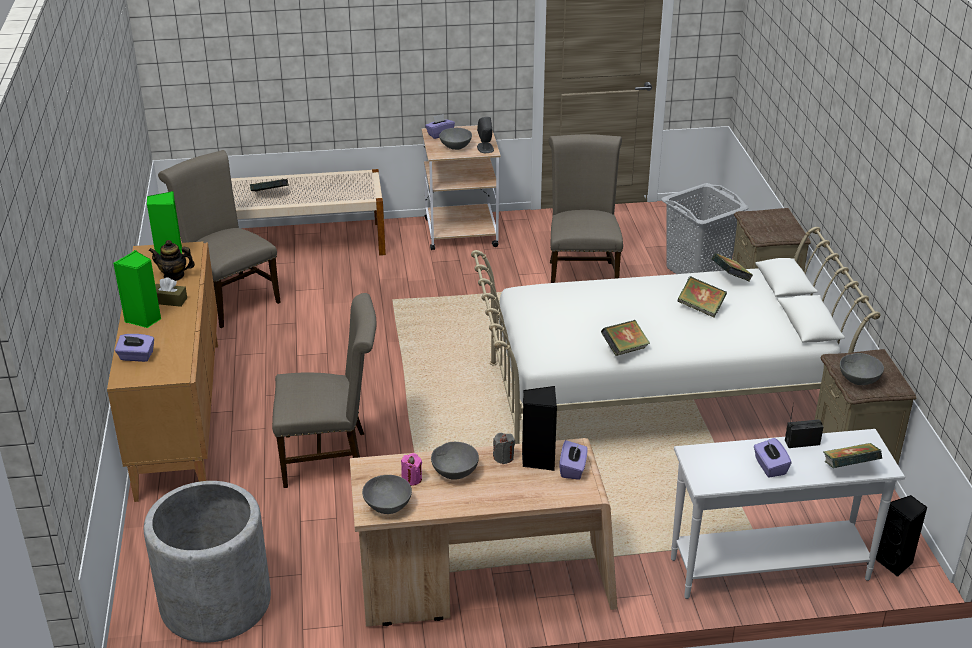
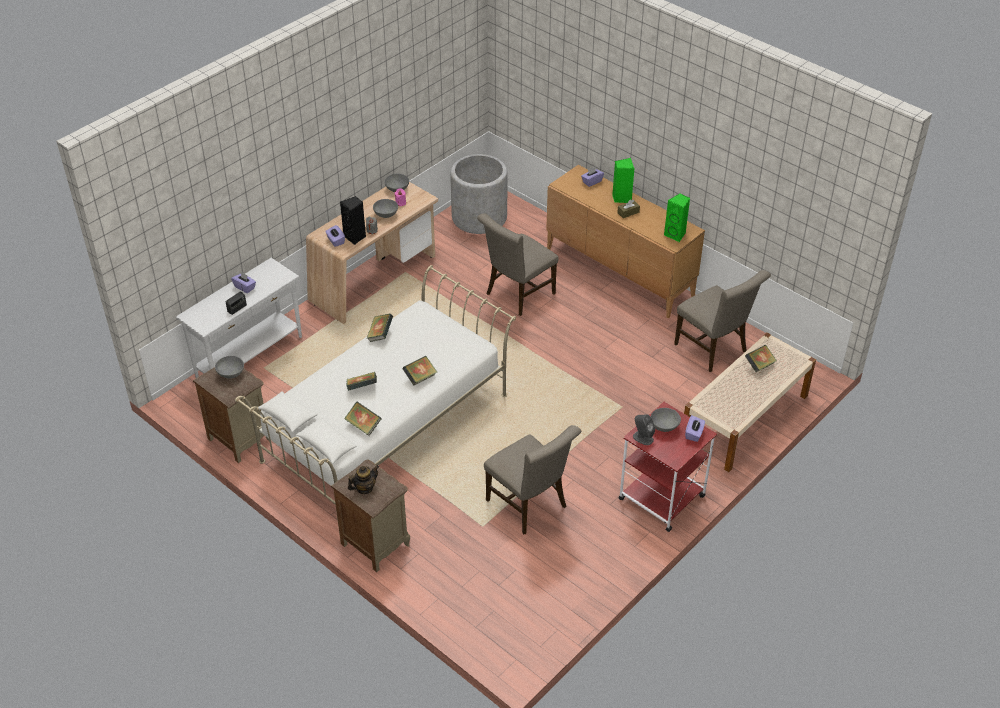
camera: 140 degrees right, 10 degrees up
teapot [148,240,195,281] -> teapot moved to [348,465,379,494]
beige chair [158,150,281,328] -> beige chair turned 45 degrees clockwise [674,270,771,372]
beige cart [421,125,501,250] -> red cart [618,402,717,532]
grey laundry basket [661,183,748,274] -> none
book [823,443,882,468] -> book moved to [402,356,437,385]
black speaker [875,495,927,577] -> none

